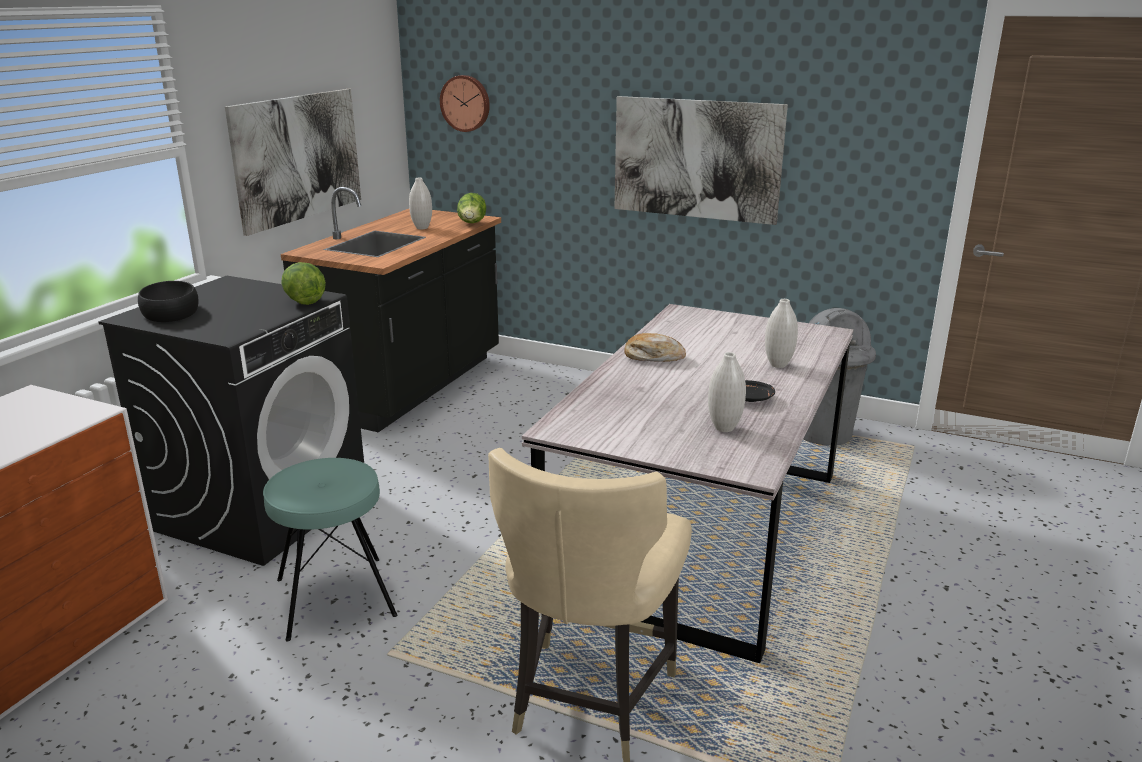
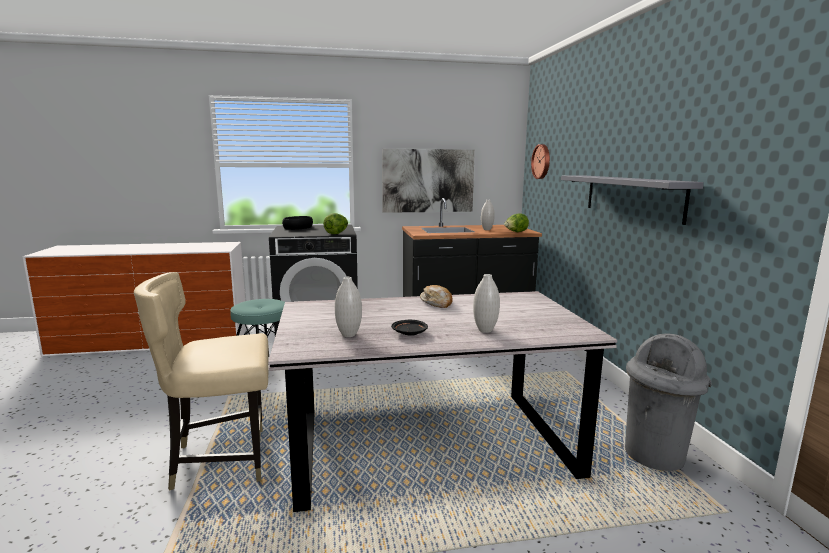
camera: 55 degrees right, 10 degrees down
picture [614,96,788,225] -> grey shelf [561,175,704,225]

